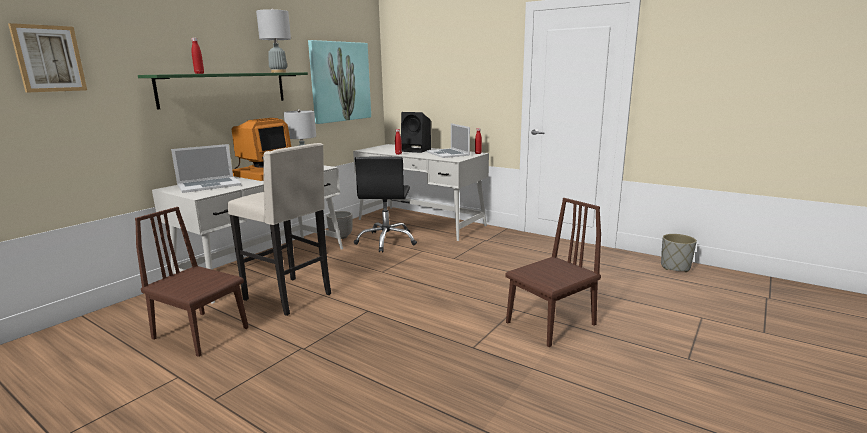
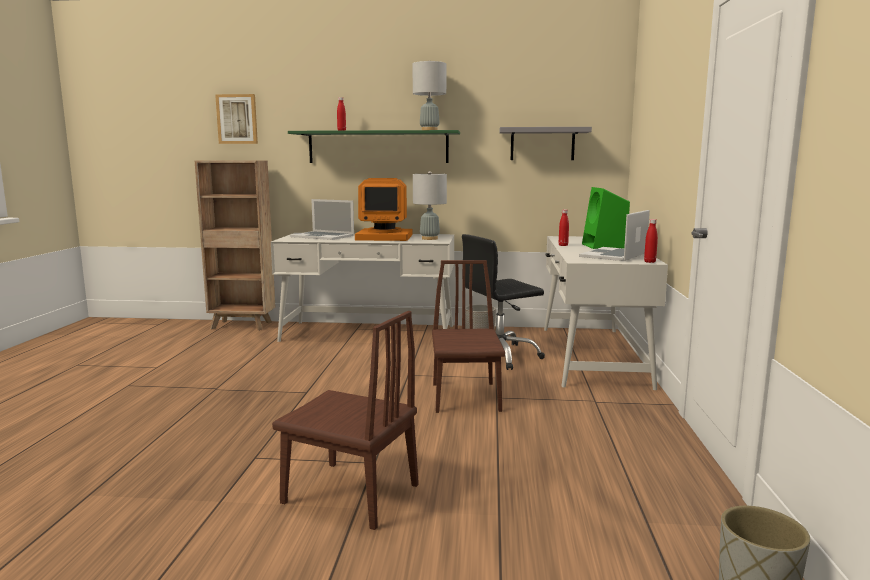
camera: 60 degrees right, 5 degrees down
brown chair [135,207,248,357] -> brown chair moved to [432,260,505,413]
beige stool [227,143,331,316] -> none
picture [308,40,371,124] -> grey shelf [500,127,592,160]
black speaker [401,112,431,153] -> green speaker [582,187,630,249]
none -> brown bookcase [195,161,275,331]

